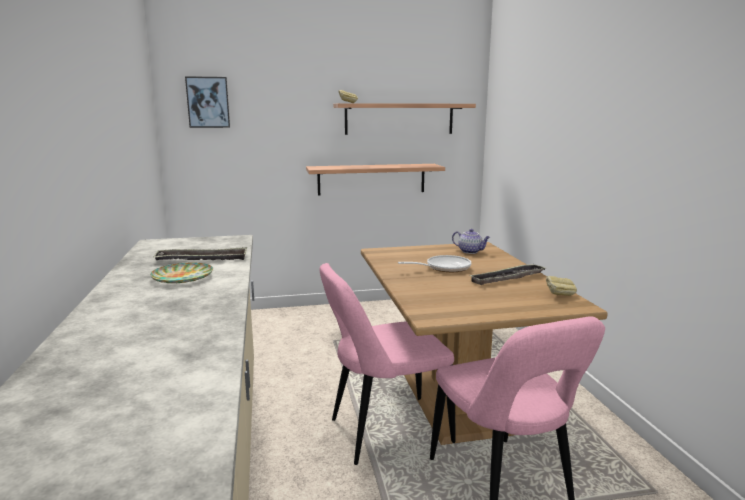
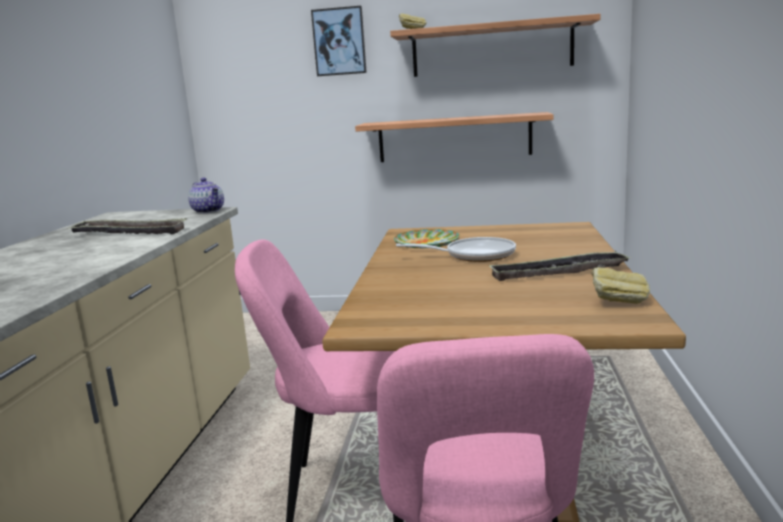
camera: 20 degrees right, 0 degrees up
plate [150,263,213,283] -> plate moved to [394,229,460,248]
picture [185,76,230,128] -> picture moved to [311,6,367,76]
teapot [452,229,491,254] -> teapot moved to [188,178,224,213]

